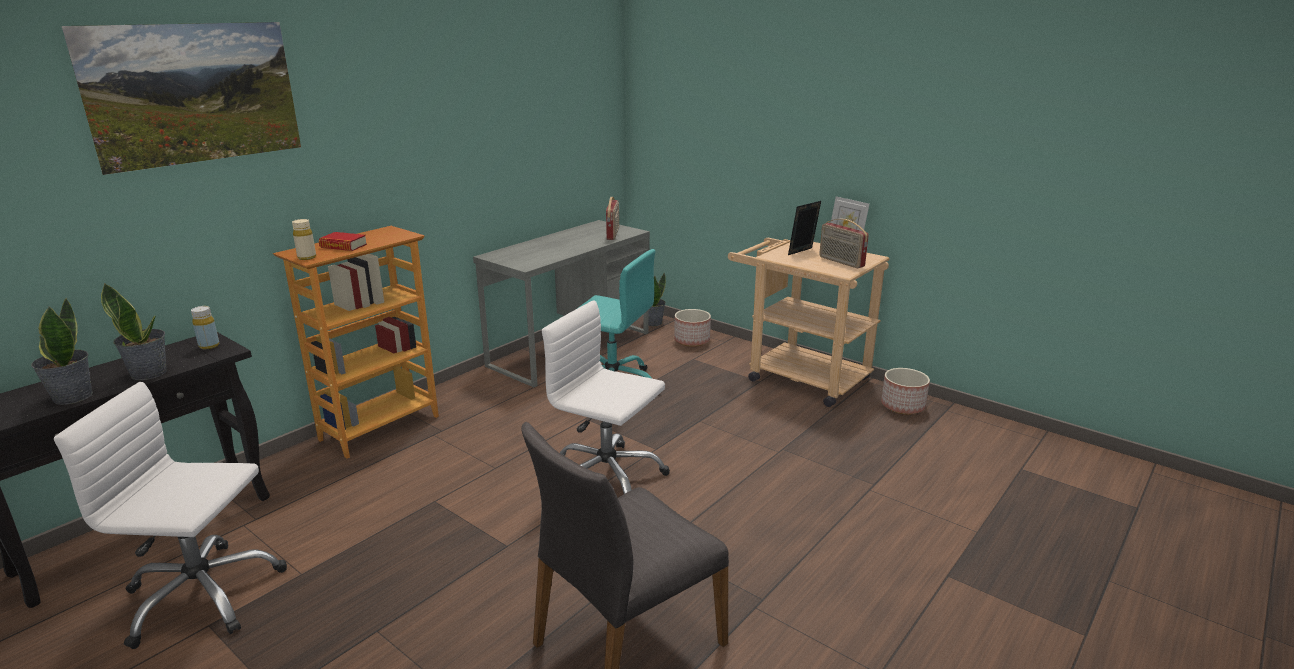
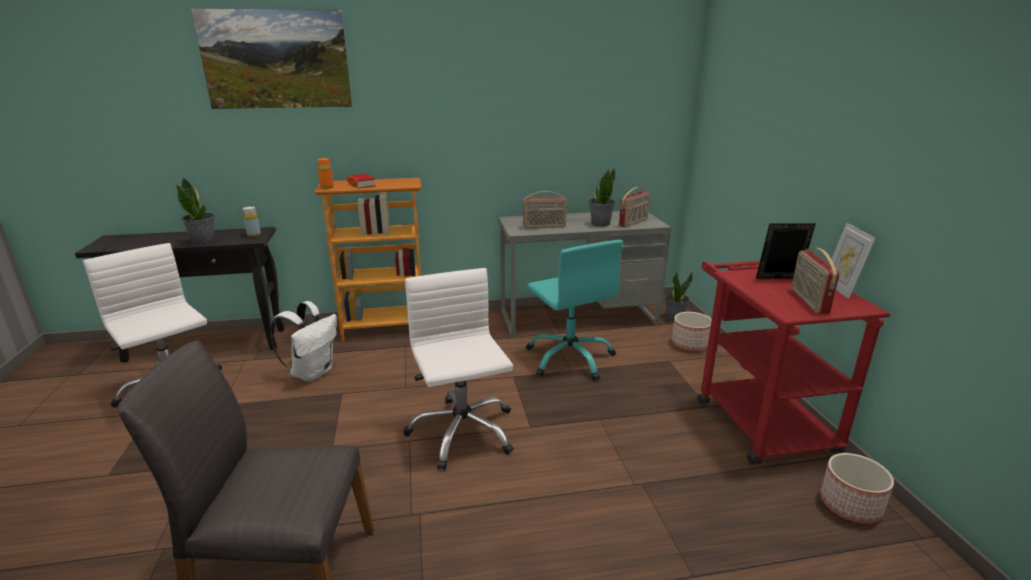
camera: 40 degrees right, 0 degrees up
potted plant [31,297,93,405] -> potted plant moved to [589,168,615,227]
beige bottle [292,219,316,260] -> orange bottle [317,158,334,189]
beige cart [728,238,890,407] -> red cart [698,261,890,465]
none -> white backpack [270,301,337,382]
none -> radio [523,191,567,229]

